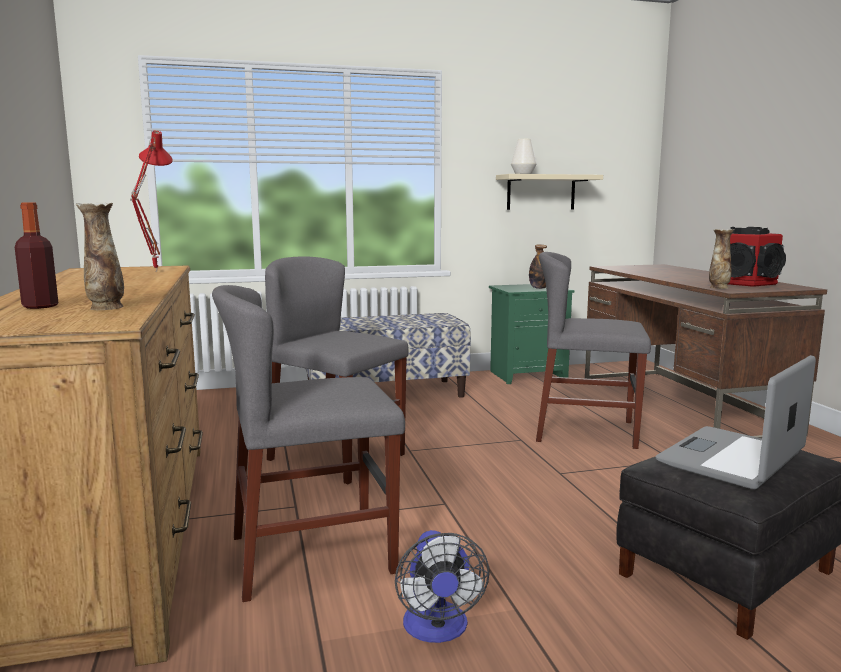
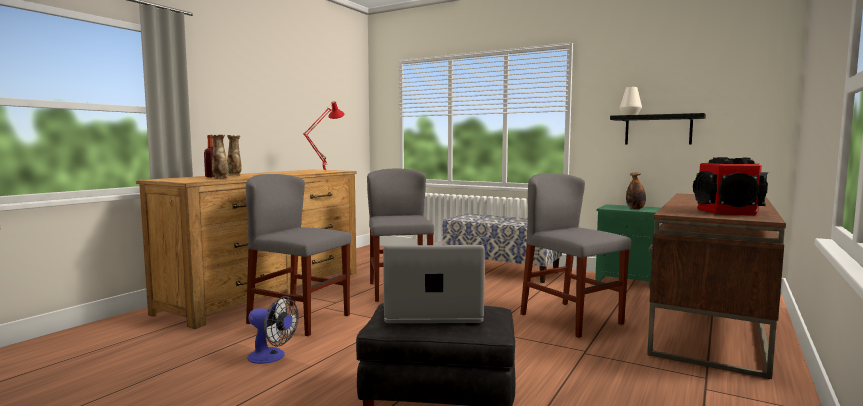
camera: 45 degrees right, 5 degrees down
fan [395,530,490,643] -> fan turned 105 degrees counterclockwise [247,296,299,364]
beige shelf [496,174,603,210] -> black shelf [610,113,706,144]
vase [709,229,734,289] -> vase moved to [227,135,242,176]

